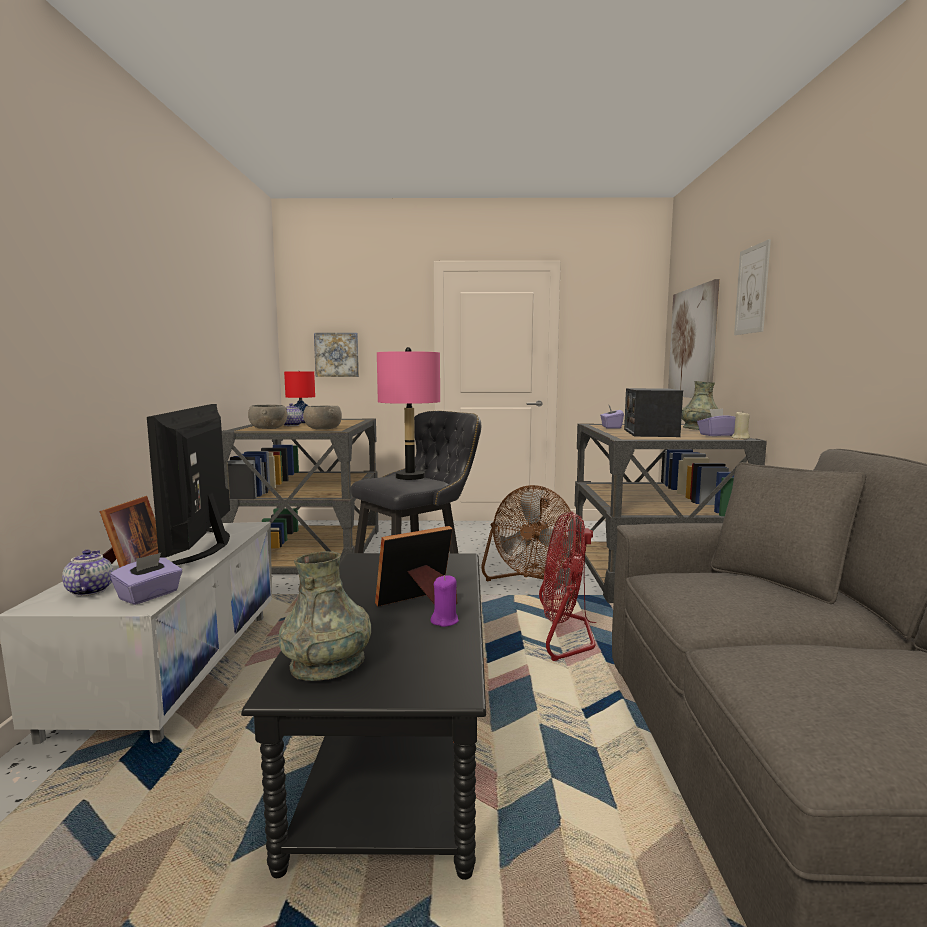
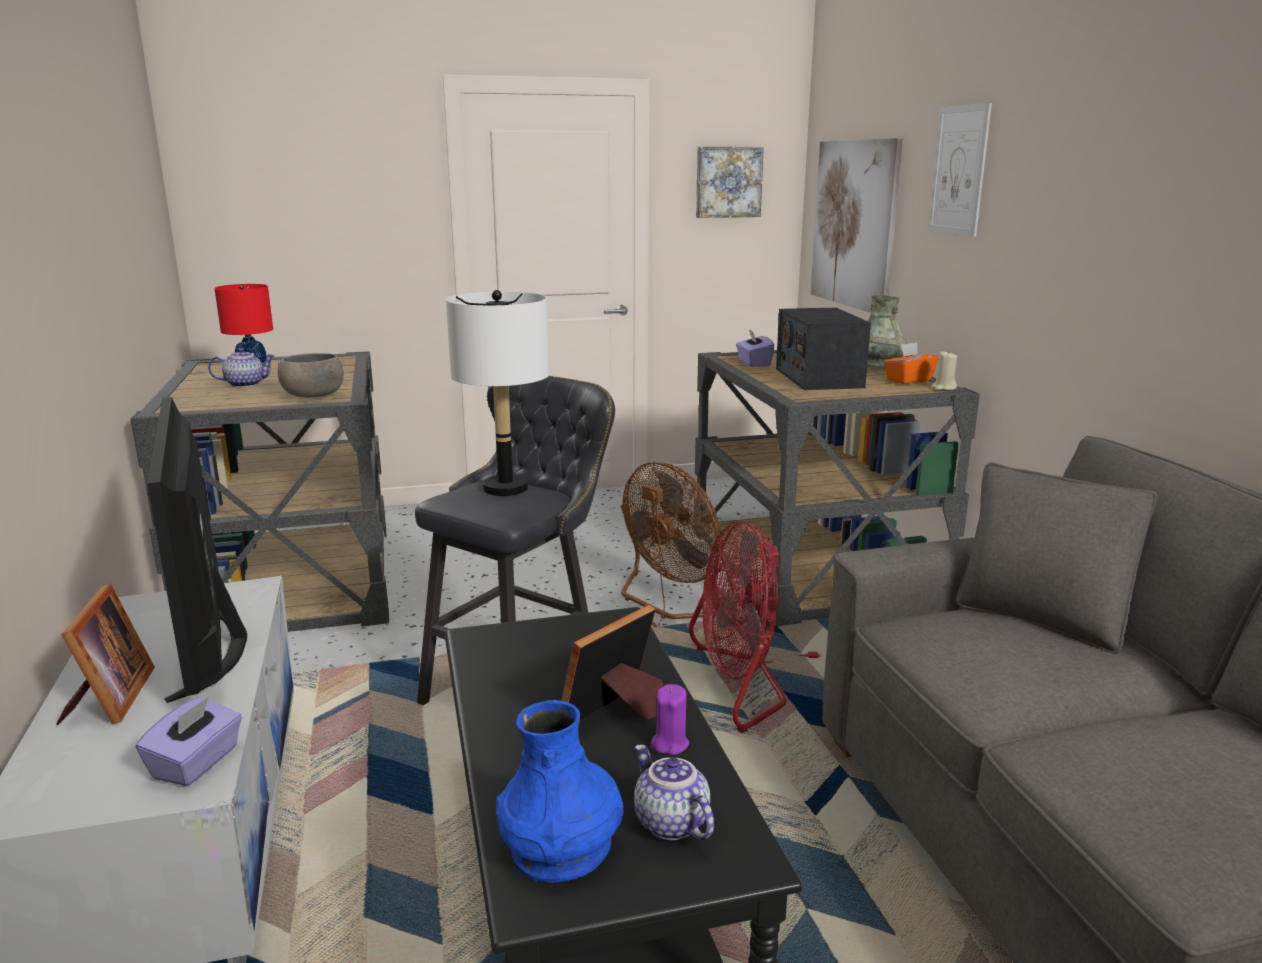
camera: 15 degrees left, 10 degrees up
teapot [62,550,113,596] -> teapot moved to [634,744,714,840]
grey bowl [248,405,287,429] -> none
grey vase [278,551,371,681] -> blue vase [496,700,623,883]
picture [314,333,359,377] -> picture moved to [696,147,764,218]
pink table lamp [377,347,440,480] -> white table lamp [446,290,549,496]
brown fan [481,485,579,599] -> brown fan turned 150 degrees counterclockwise [620,462,734,627]
purple tissue box [697,409,735,436] -> orange tissue box [884,342,939,384]

